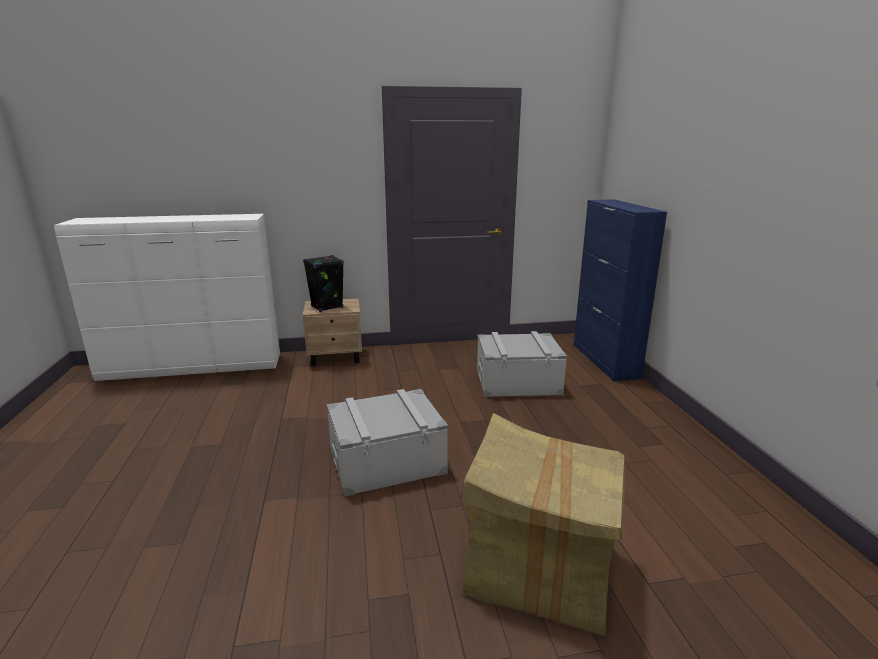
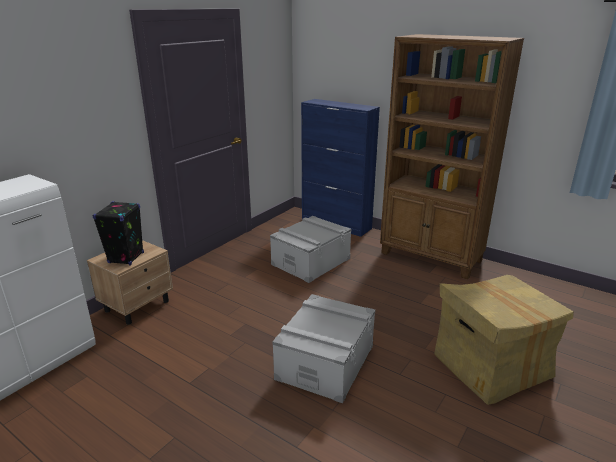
camera: 45 degrees left, 5 degrees up
none -> brown bookcase [380,34,524,279]

